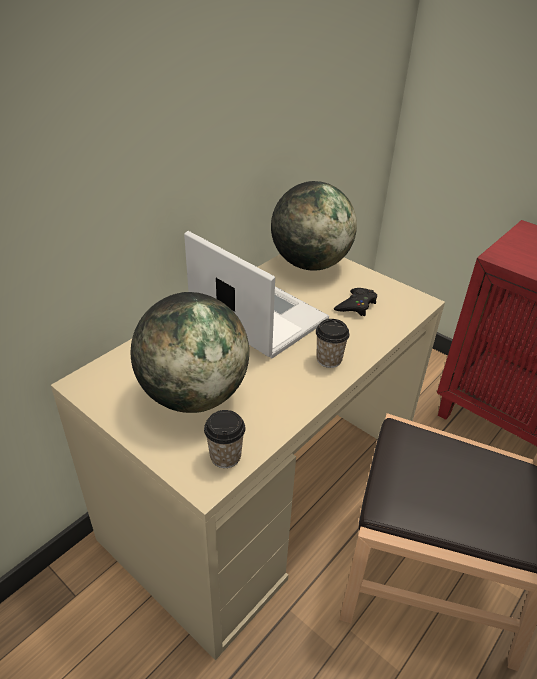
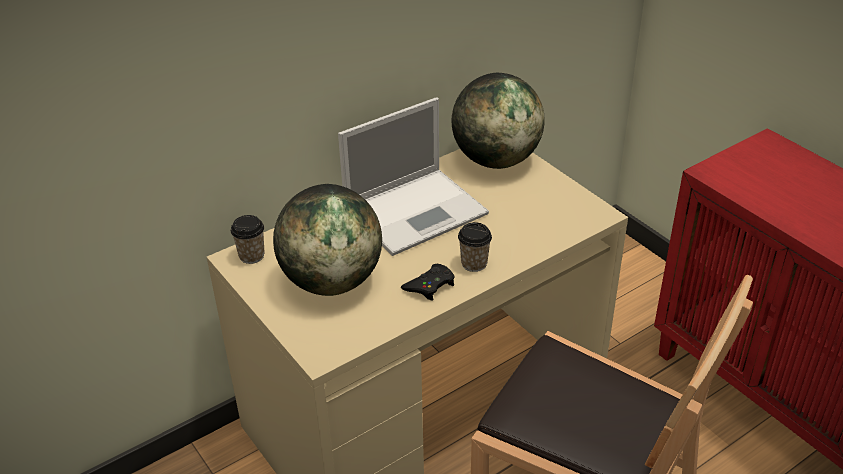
camera: 15 degrees right, 0 degrees up
laptop [184,231,329,358] -> laptop turned 90 degrees clockwise [338,97,489,256]
cup [204,410,246,468] -> cup moved to [231,215,265,264]
black game controller [334,288,377,316] -> black game controller moved to [401,264,455,301]

